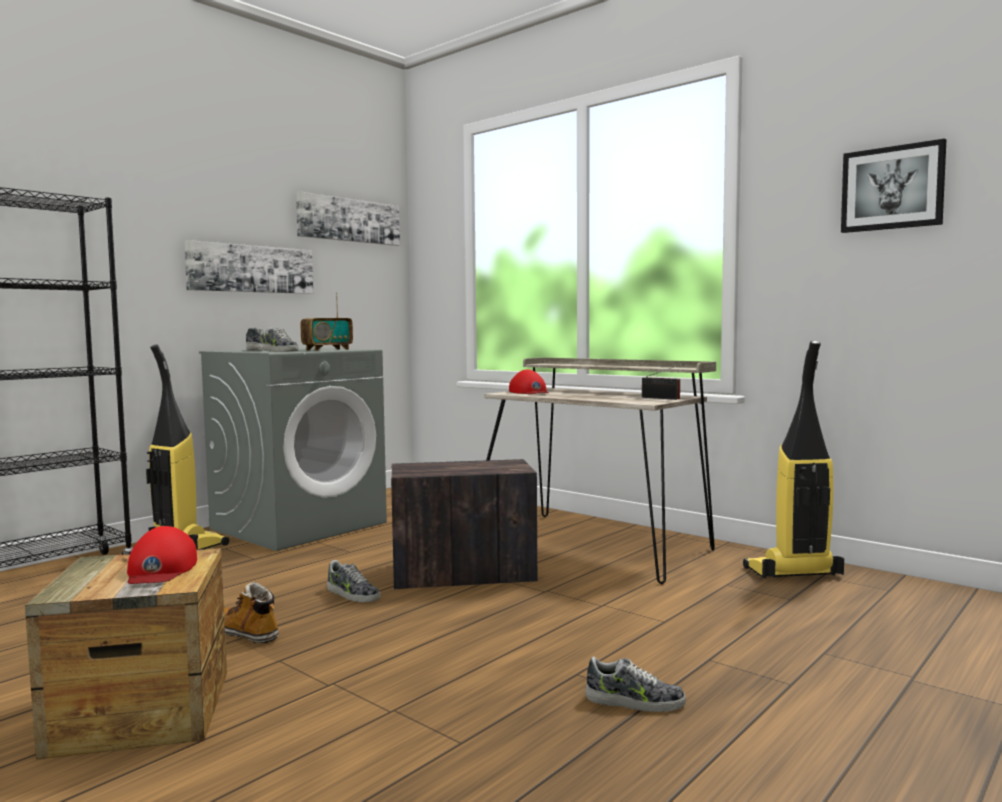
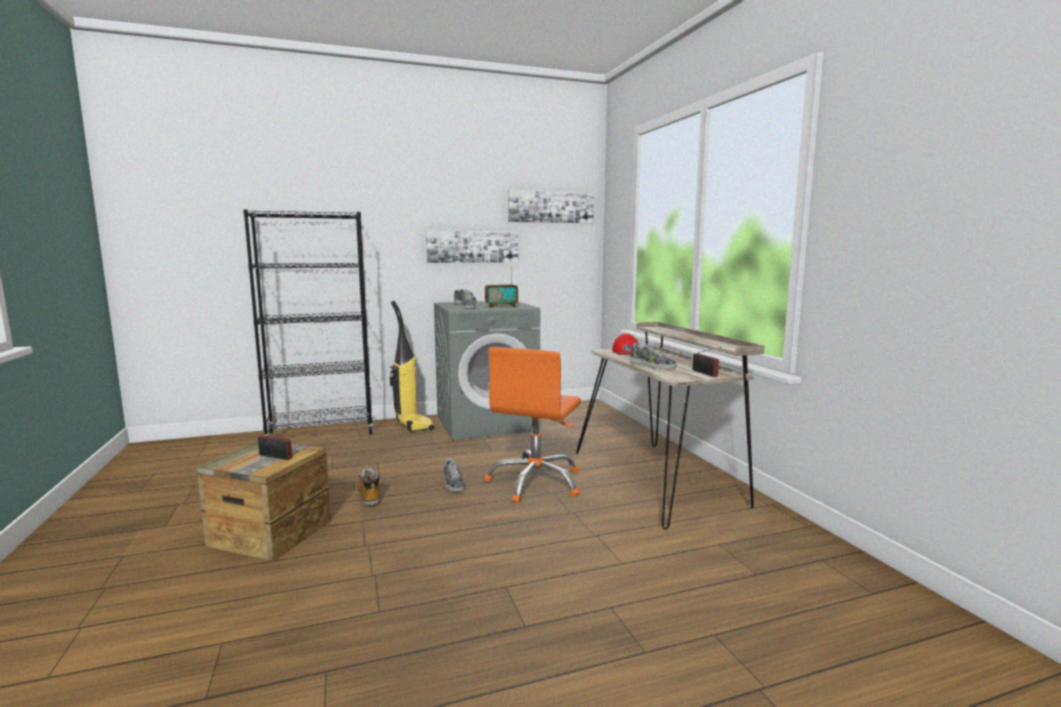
camera: 30 degrees right, 5 degrees up
red cap [127,526,197,584] -> radio [258,427,292,460]
crate [391,459,537,589] -> orange office chair [484,347,581,503]
shoe [585,657,686,712] -> shoe moved to [630,343,677,369]
vacuum cleaner [743,340,844,578] -> none
picture [841,139,946,233] -> none

